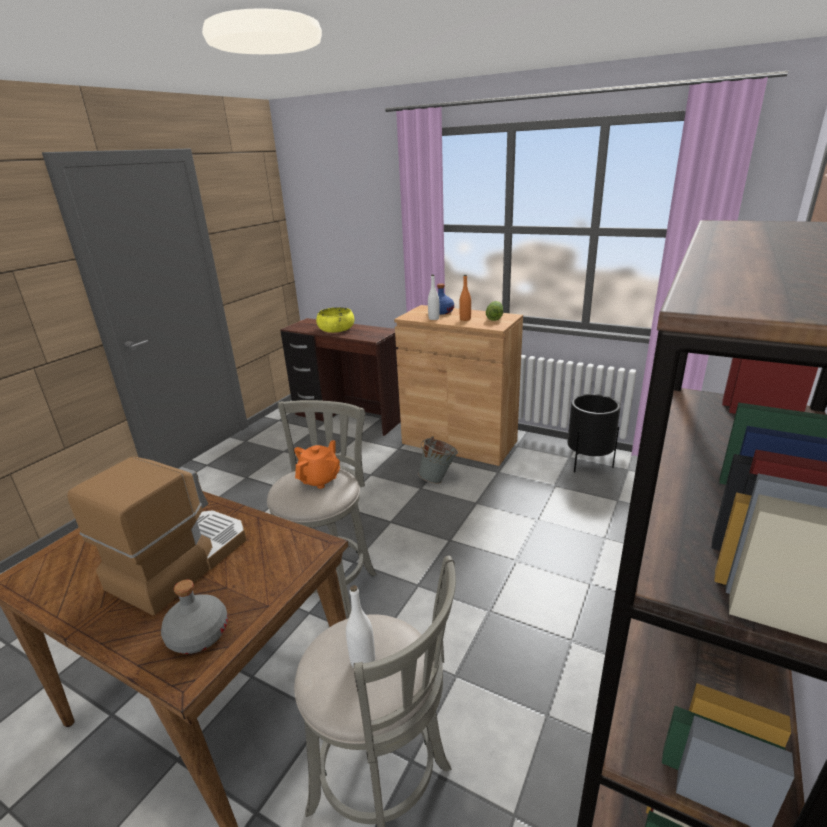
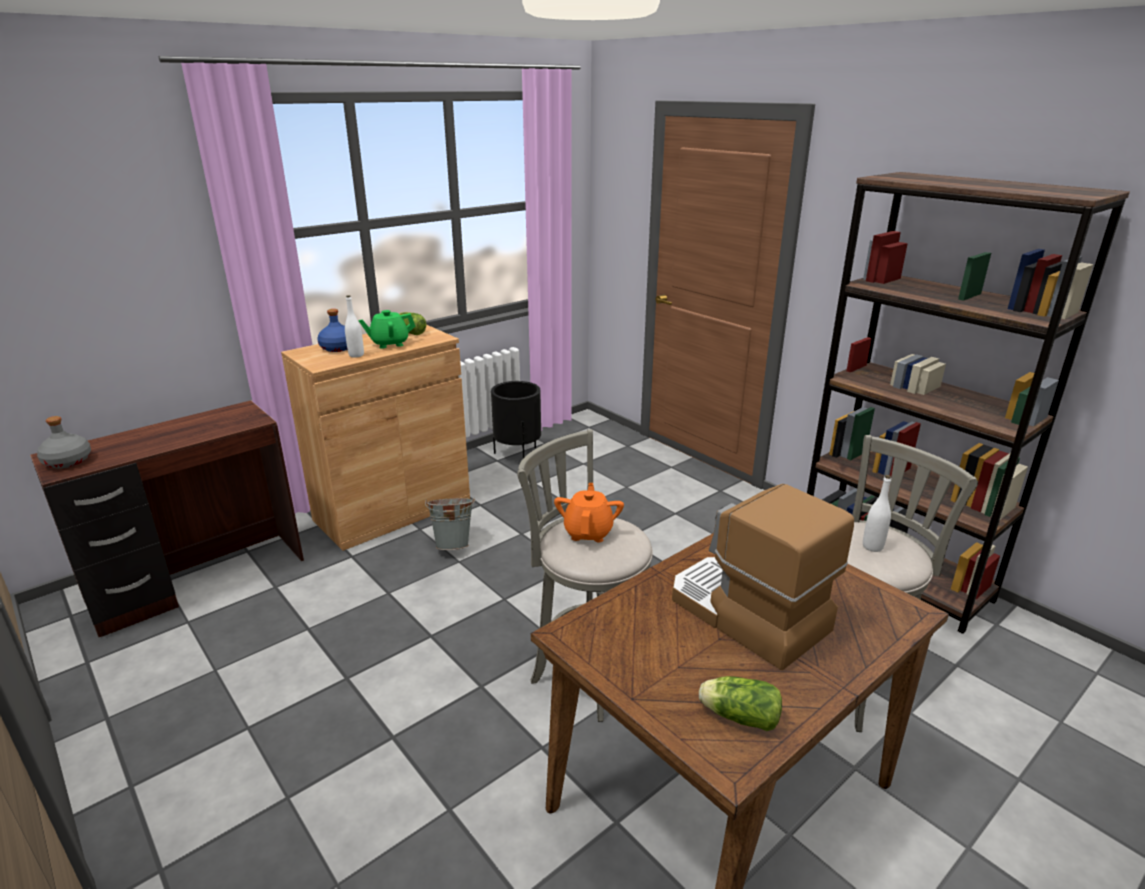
camera: 70 degrees left, 0 degrees up
grey bottle [161,580,228,654] -> grey bottle moved to [37,416,91,468]
orange teapot [294,440,340,489] -> orange teapot turned 45 degrees clockwise [554,483,624,542]
yellow bowl [316,307,354,333] -> none
orange bottle [459,275,471,321] -> green teapot [358,310,415,349]
none -> lettuce [699,676,782,731]

